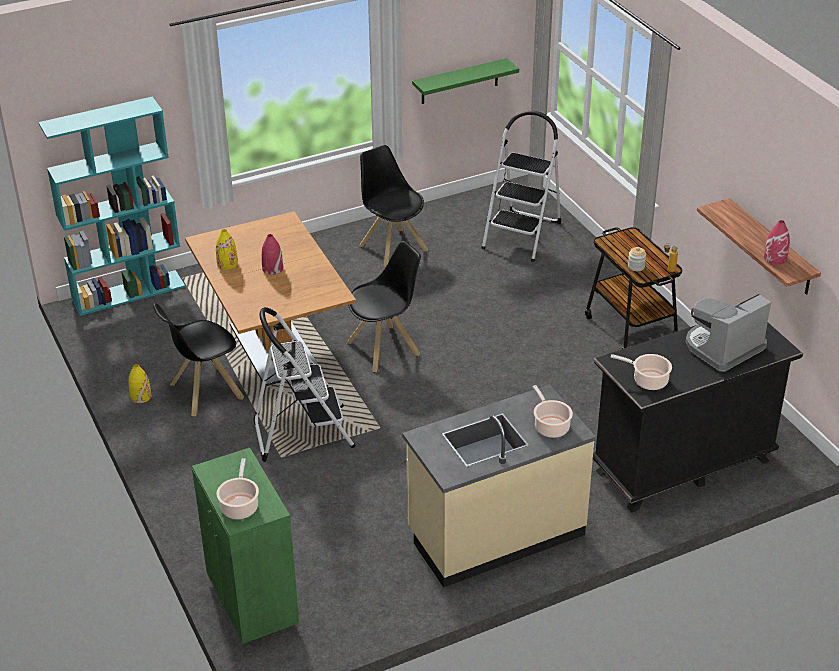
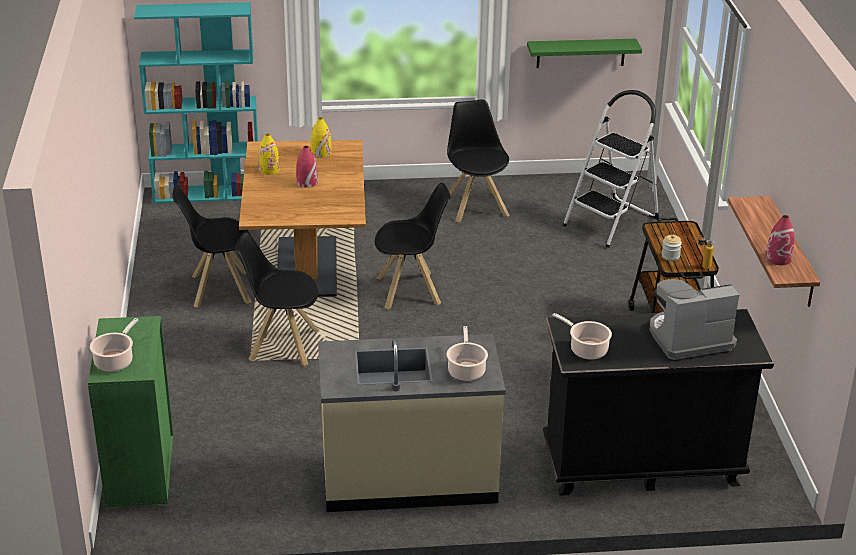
camera: 20 degrees right, 5 degrees down
yellow vase [128,364,151,403] -> yellow vase moved to [311,117,332,158]
step ladder [253,307,356,462] -> black chair [235,232,319,366]

